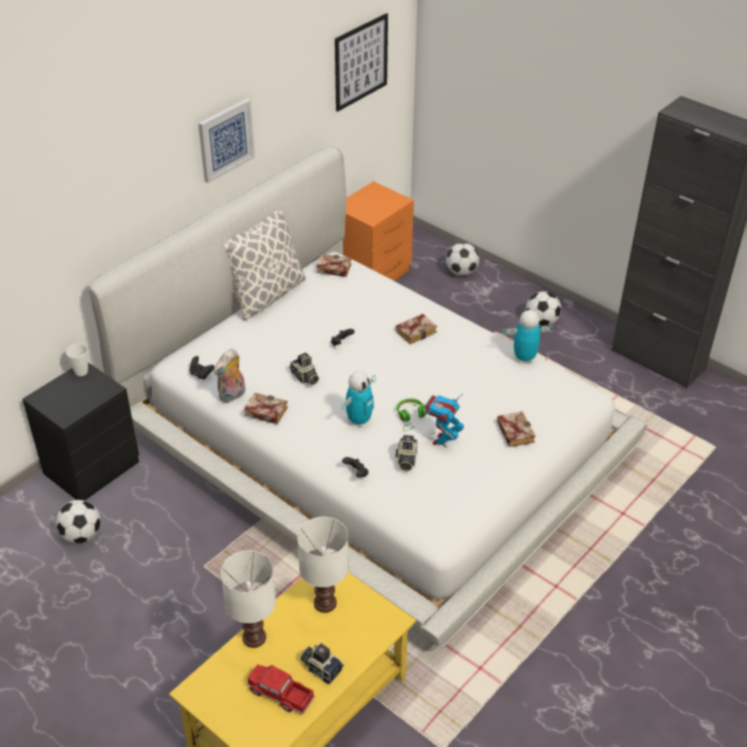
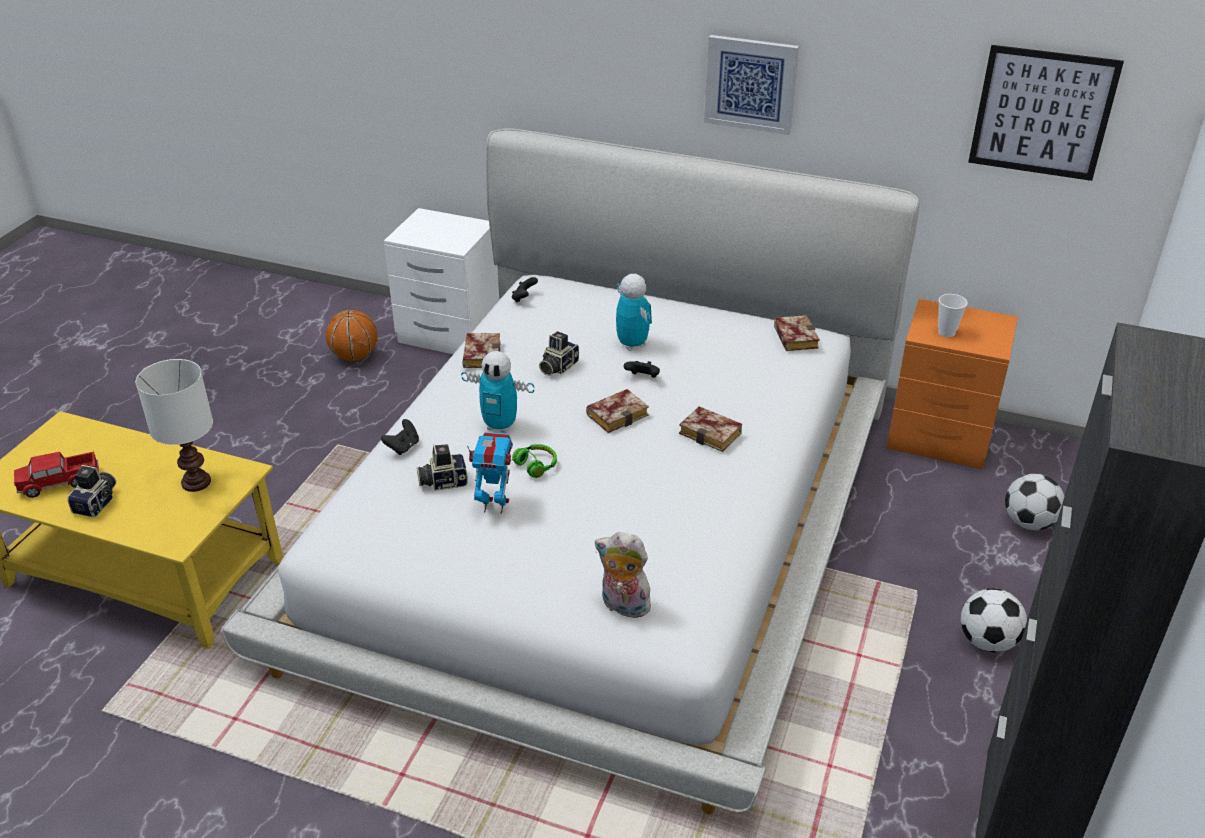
camera: 70 degrees right, 5 degrees down
black nightstand [22,363,139,500] -> white nightstand [384,208,499,354]
football [56,500,100,544] -> basketball [326,310,378,361]
cup [66,344,88,376] -> cup moved to [938,294,968,337]
plush toy [213,349,245,402] -> plush toy moved to [595,532,651,618]
white table lamp [221,550,276,648] -> none
pillow [224,210,306,321] -> none
toy truck [247,664,315,714] -> toy truck turned 120 degrees counterclockwise [14,451,99,498]
book [497,411,536,447] -> book moved to [586,389,649,433]
toy robot [502,310,554,363] -> toy robot moved to [616,274,652,351]

